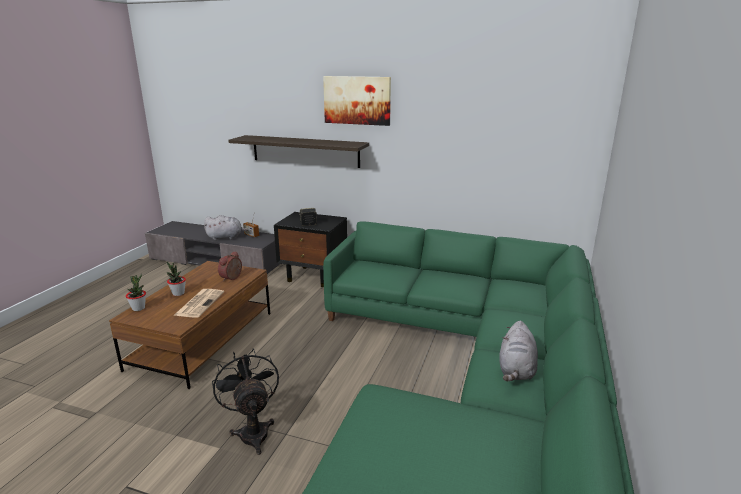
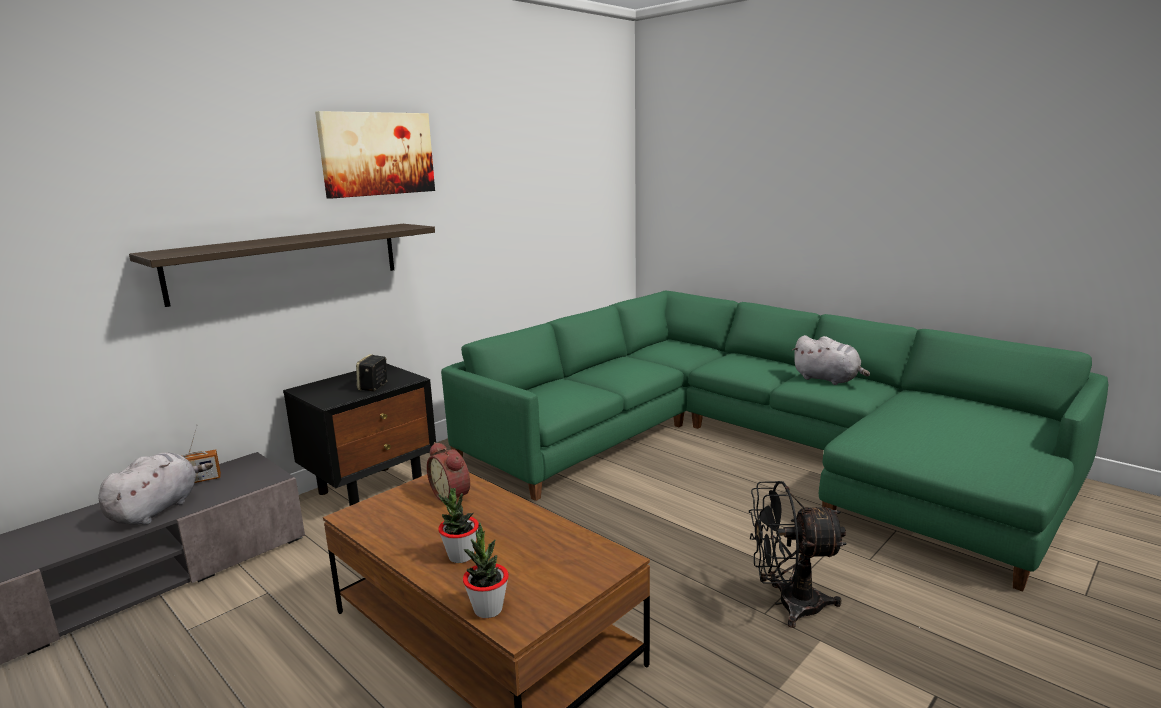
camera: 65 degrees left, 5 degrees down
newspaper [173,289,224,318] -> none

